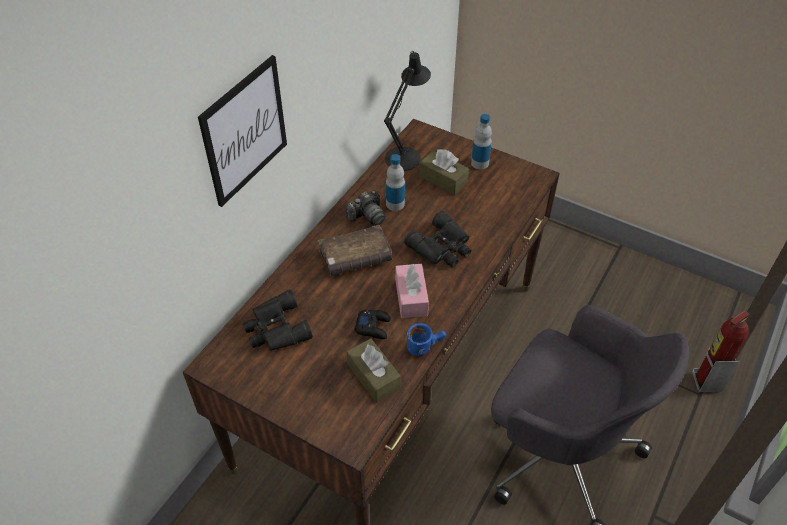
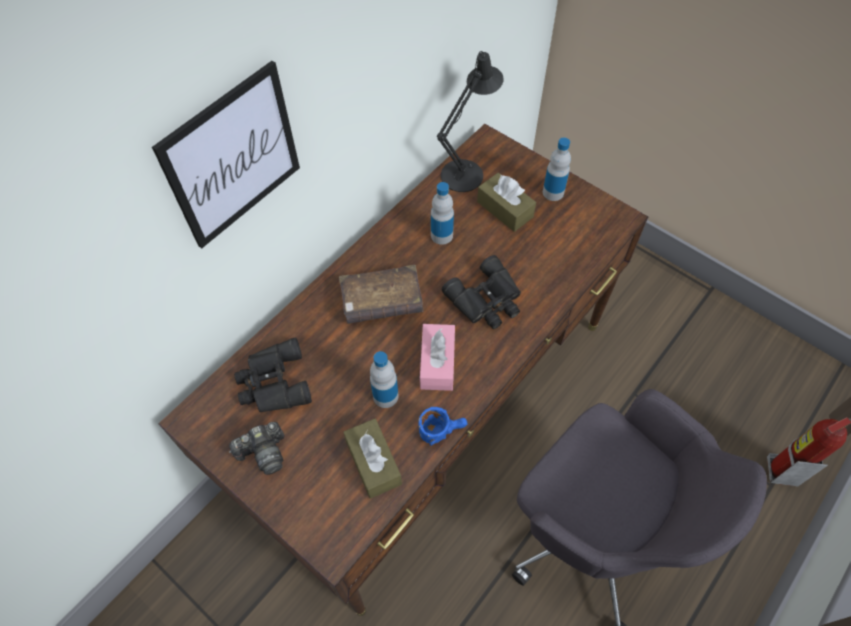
camera: 10 degrees right, 10 degrees up
camera [346,190,385,225] -> camera moved to [229,422,284,475]
black game controller [355,310,391,339] -> bottle [370,351,399,408]

